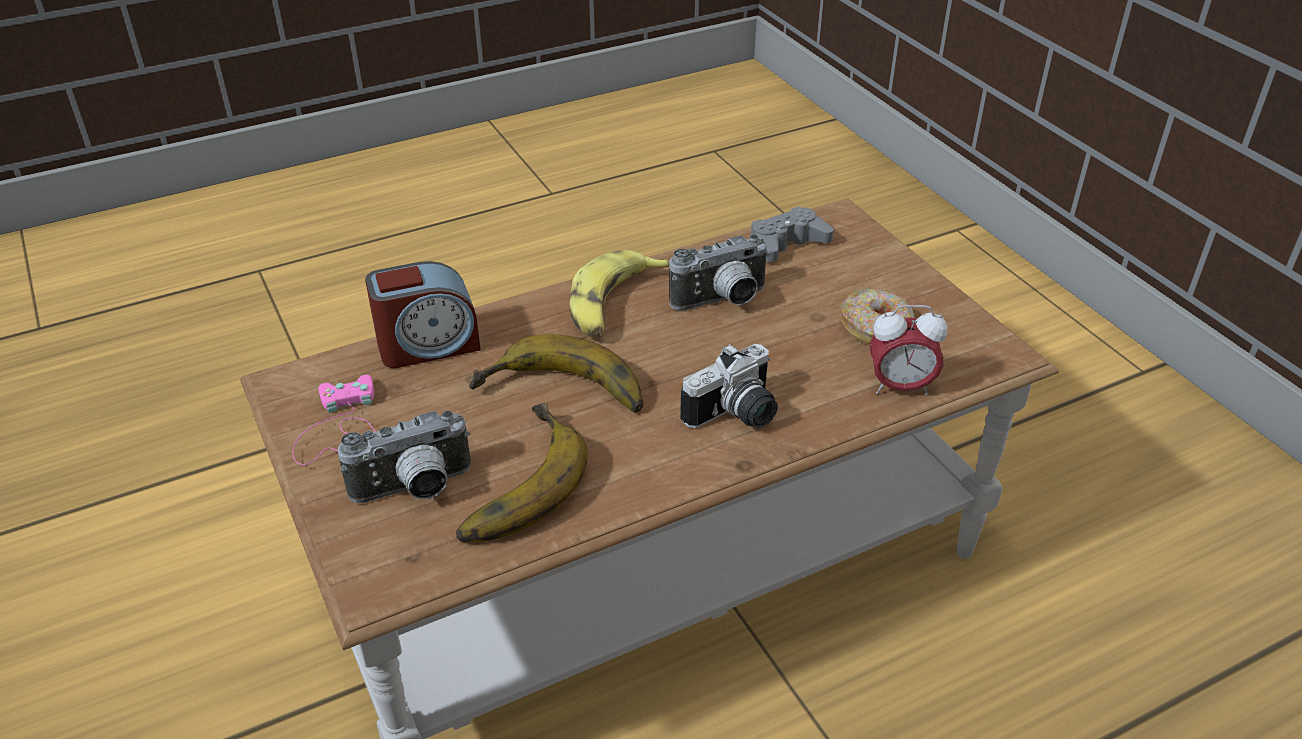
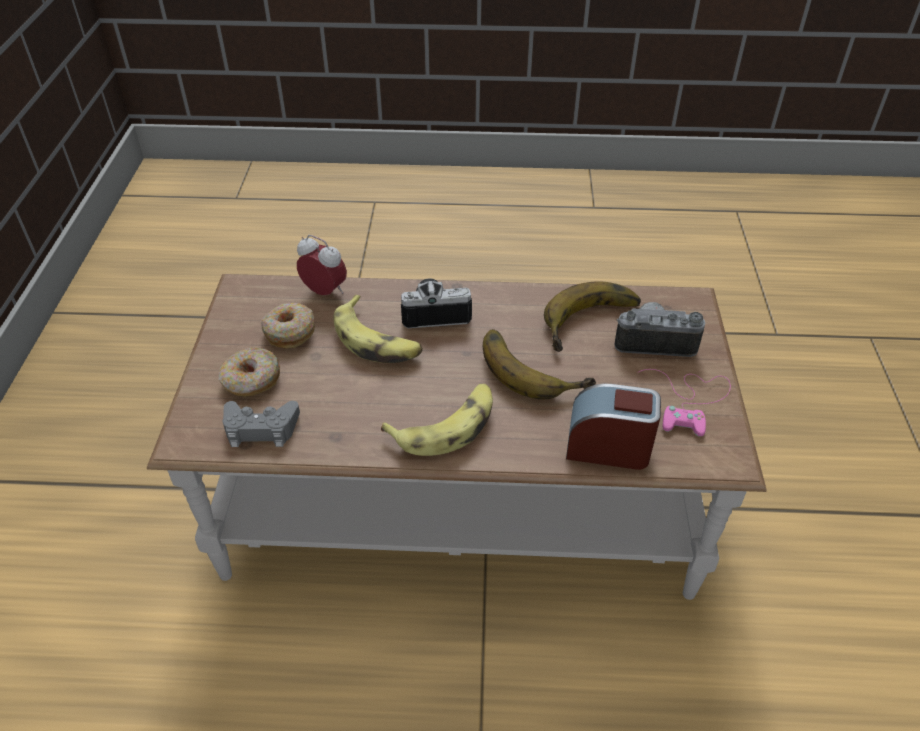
camera: 150 degrees left, 5 degrees up
camera [669,234,770,310] -> none
none -> donut [219,348,280,397]
none -> banana [333,295,423,363]

